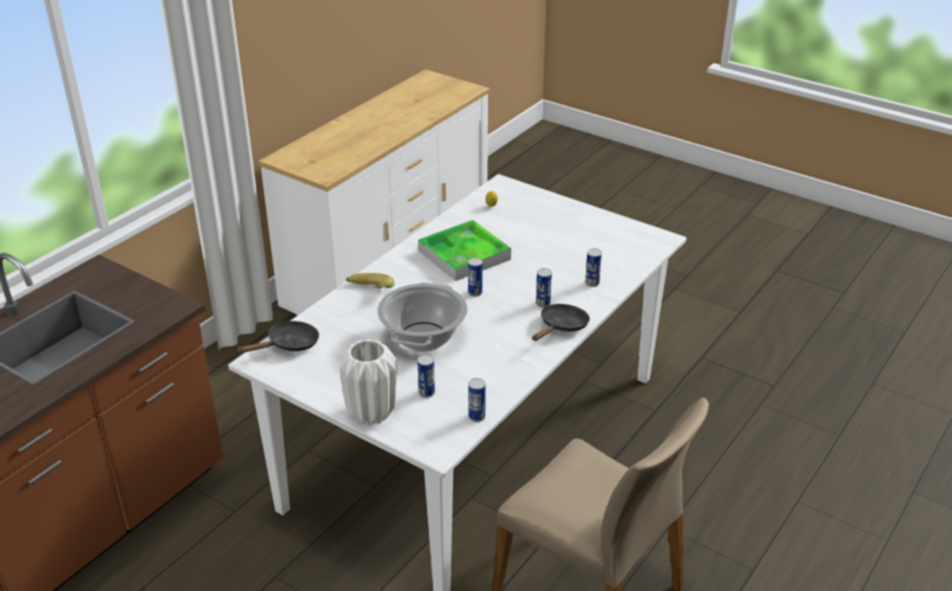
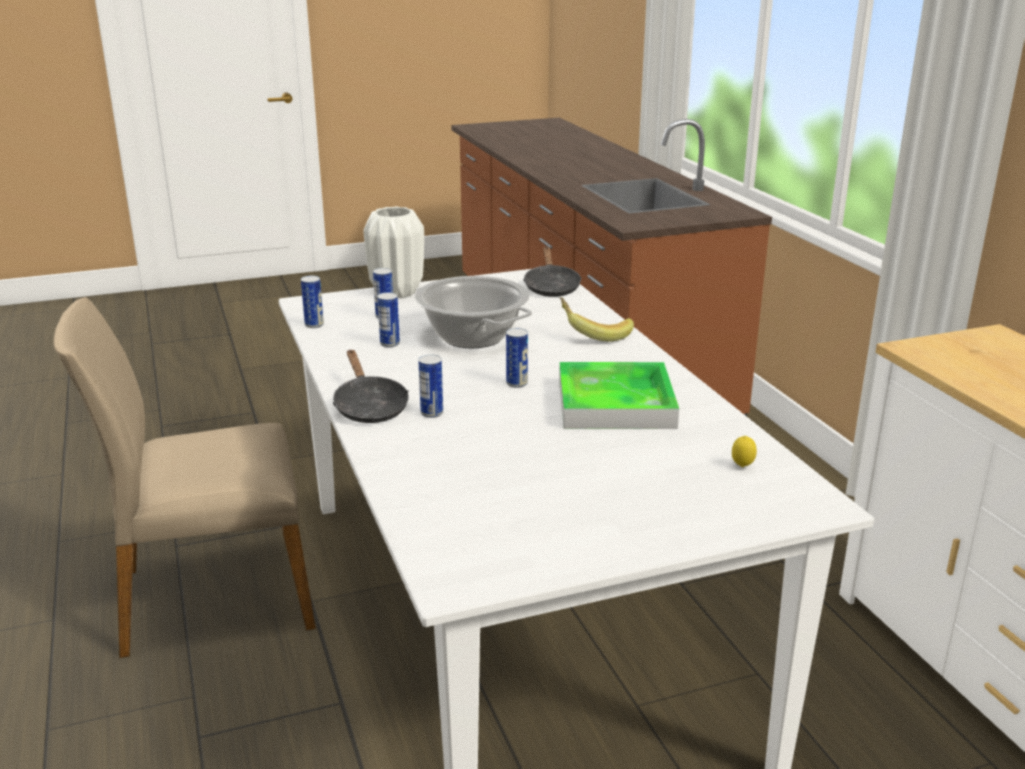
camera: 125 degrees right, 10 degrees down
can [585,249,602,287] -> can moved to [377,292,400,347]

